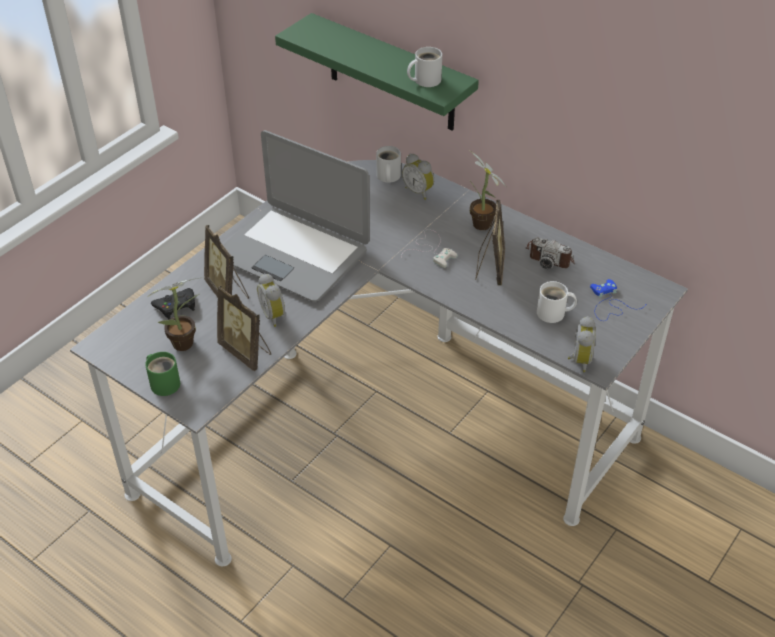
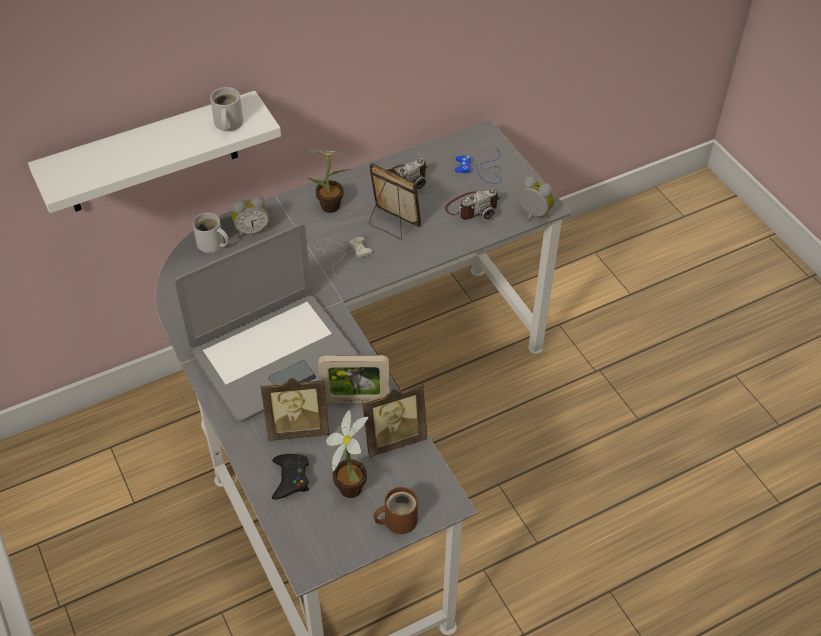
camera: 65 degrees left, 5 degrees up
green mug [145,352,180,396] -> brown mug [373,487,418,534]
alarm clock [257,273,285,327] -> picture frame [318,355,390,403]
green shelf [275,13,479,131] -> white shelf [28,91,281,213]
white mug [537,281,577,323] -> camera [445,188,500,220]

